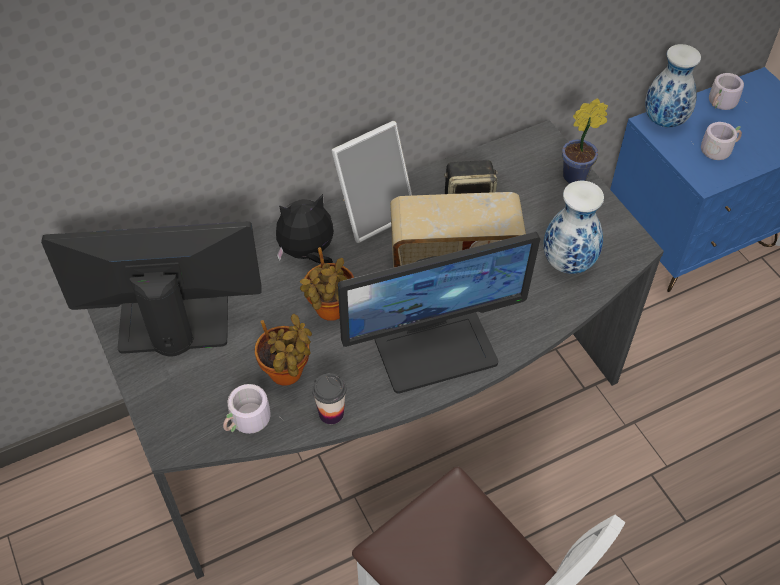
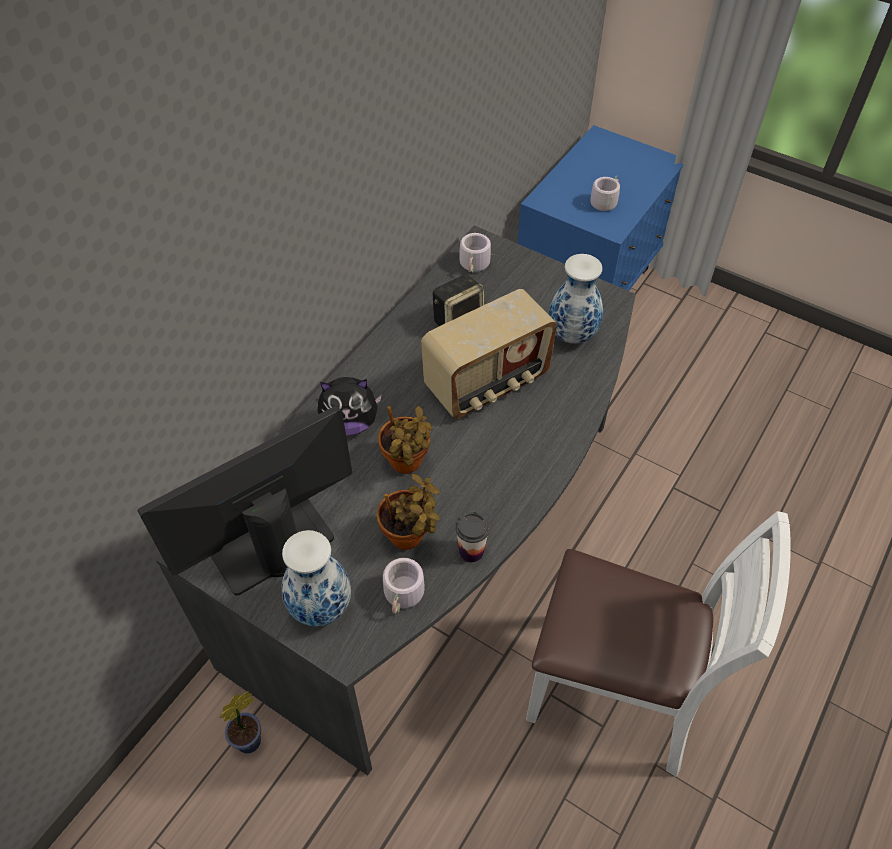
camera: 30 degrees left, 0 degrees up
plush toy [276,194,334,264] -> plush toy turned 135 degrees counterclockwise [318,377,382,436]
picture frame [331,121,412,243] -> none
monitor [338,232,540,394] -> none
potted plant [562,98,608,183] -> potted plant moved to [219,691,261,753]
vase [645,44,701,127] -> vase moved to [281,530,351,627]
grey mug [709,73,747,110] -> grey mug moved to [459,233,494,273]

